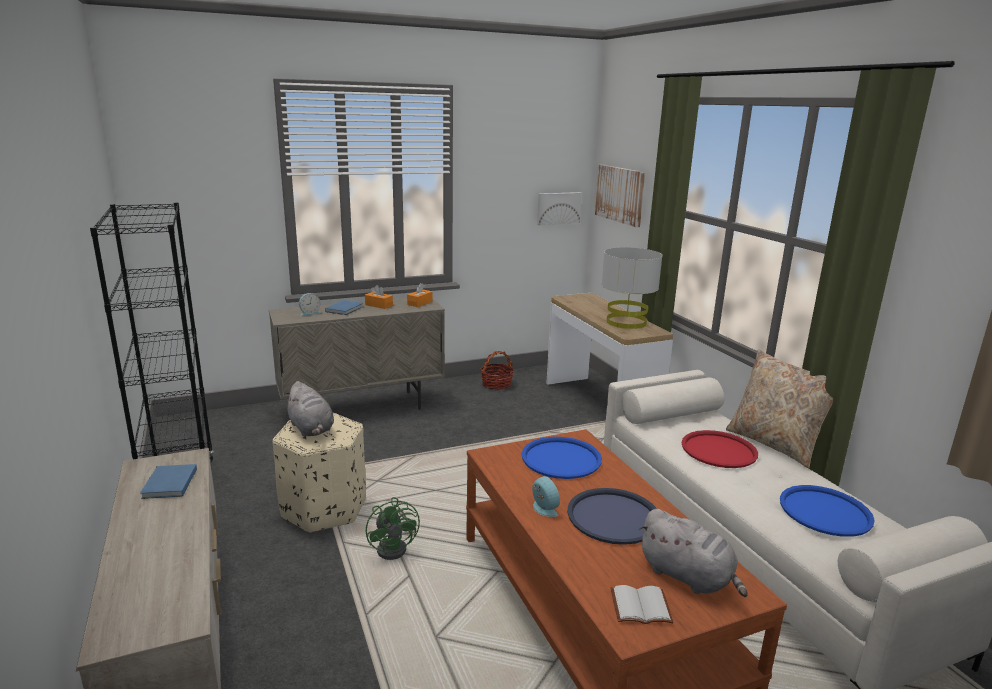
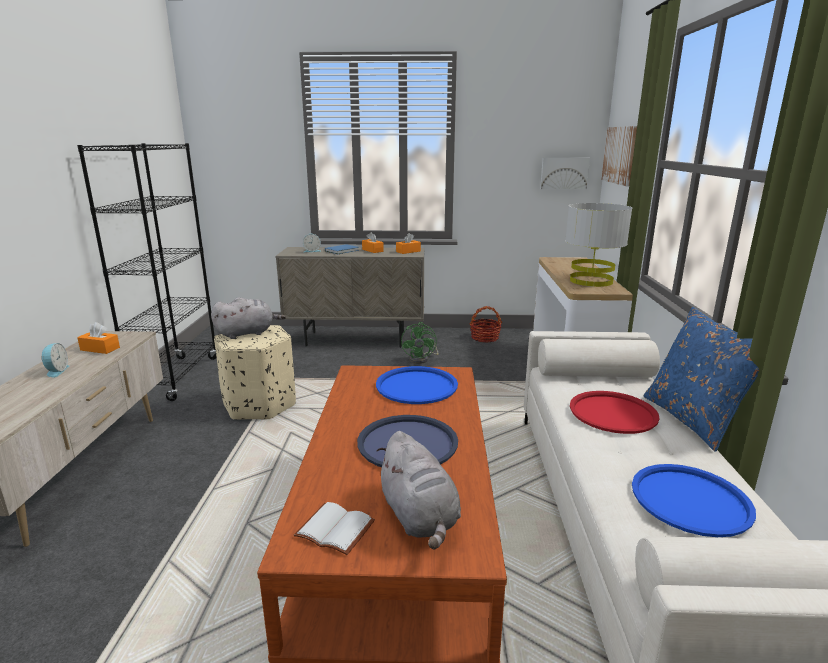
camera: 25 degrees right, 0 degrees up
blue book [140,464,197,499] -> orange tissue box [77,322,120,354]
grey plush toy [284,381,334,437] -> grey plush toy turned 105 degrees counterclockwise [211,297,286,339]
green fan [366,497,420,560] -> green fan moved to [401,322,439,364]
alarm clock [532,476,560,517] -> alarm clock moved to [42,343,69,377]
beige pillow [726,349,833,468] -> blue pillow [643,307,759,452]

